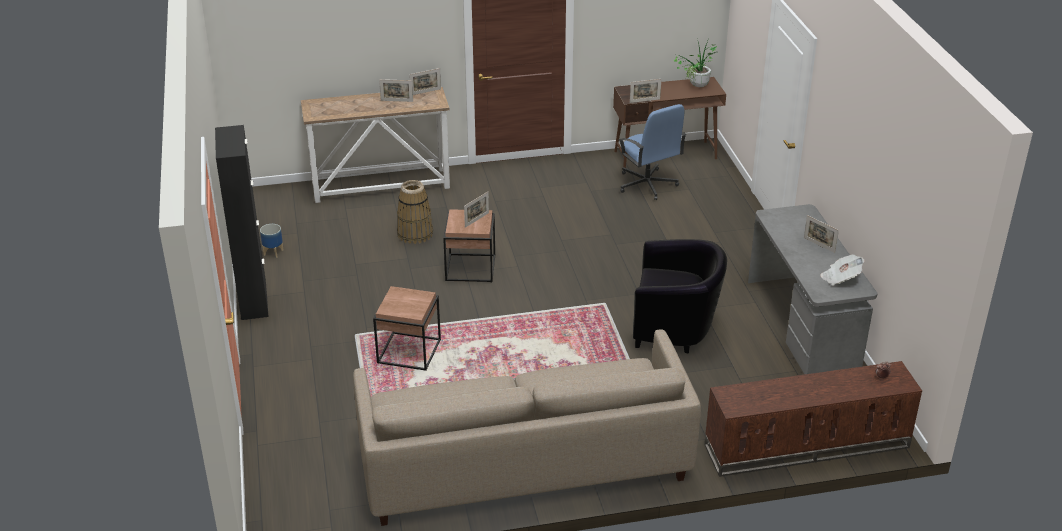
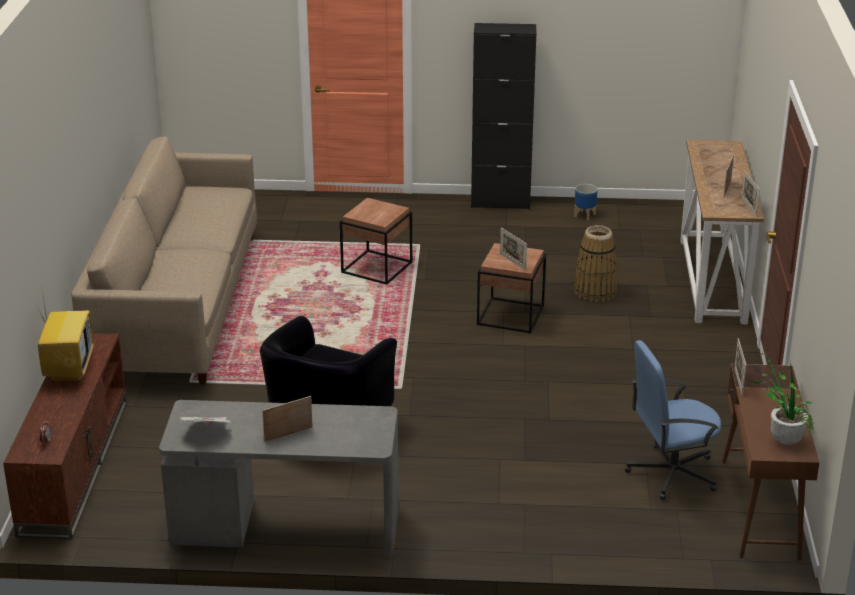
camera: 105 degrees right, 5 degrees down
none -> television [36,283,94,382]

